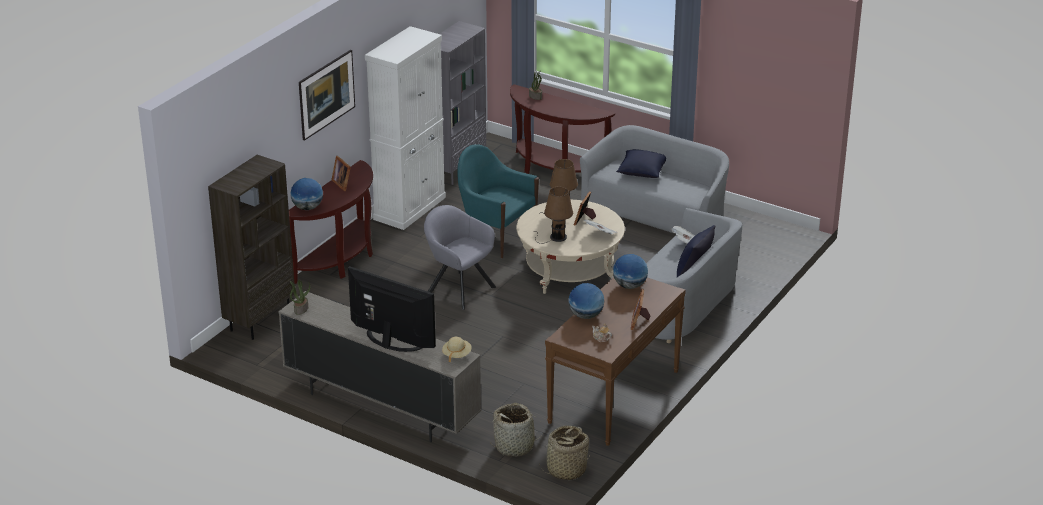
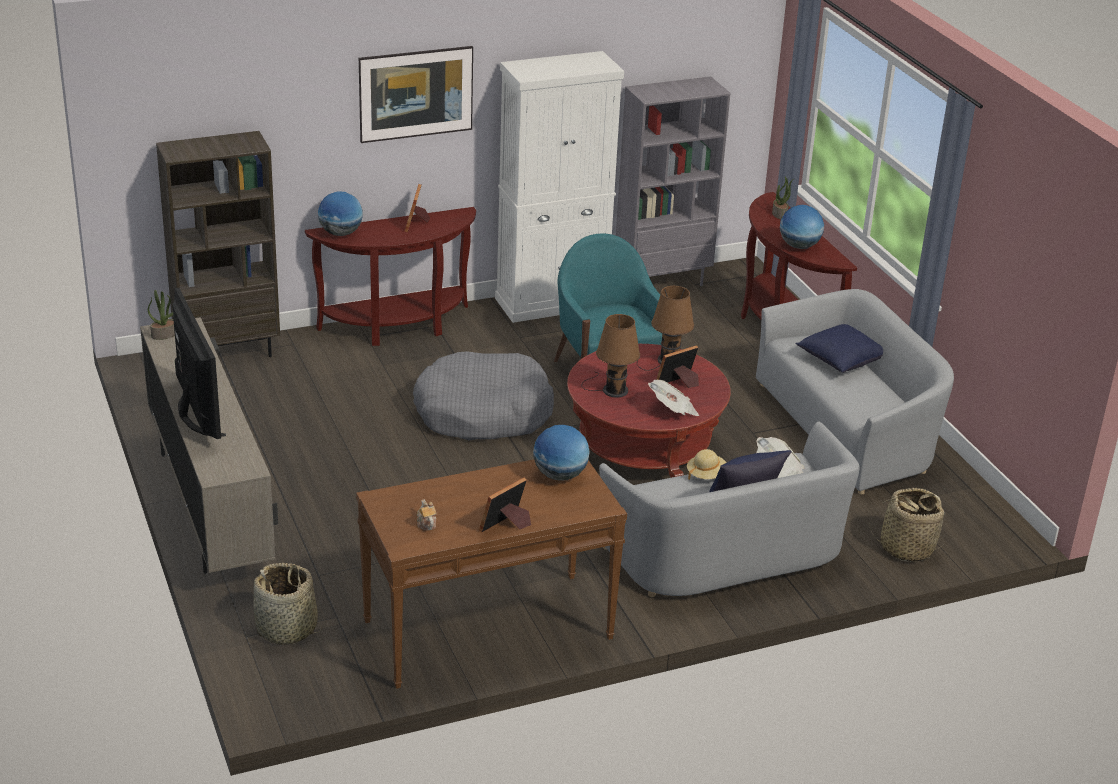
camera: 35 degrees right, 0 degrees up
grey armchair [424,205,496,310] -> grey dog bed [413,352,554,441]
beige hat [442,337,472,362] -> beige hat moved to [687,449,727,479]
beige coffee table [516,200,625,294] -> red coffee table [567,344,731,478]
basket [539,426,589,480] -> basket moved to [869,488,947,562]
globe [568,283,604,319] -> globe moved to [780,205,824,249]

